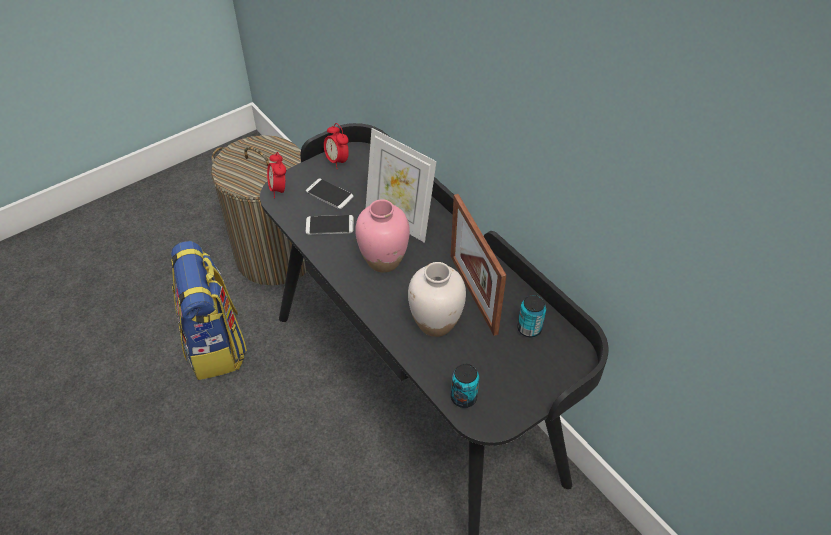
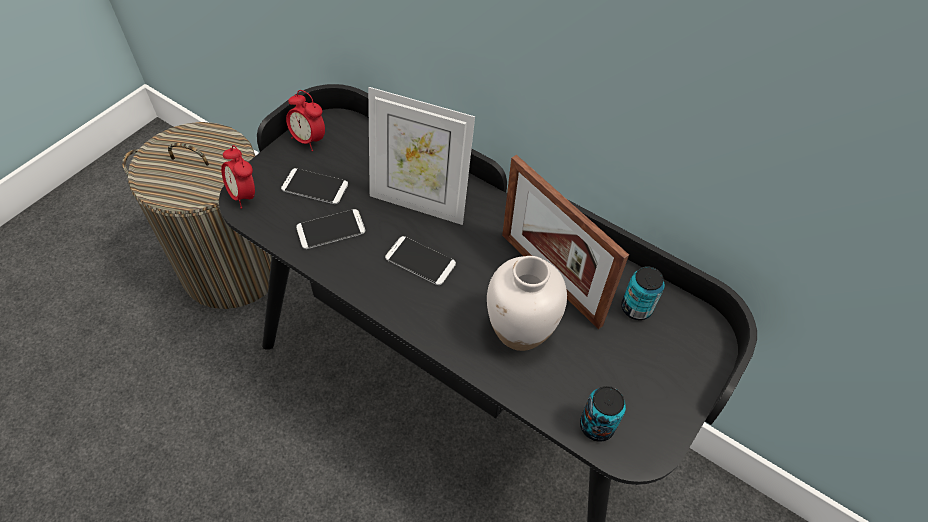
camera: 20 degrees left, 5 degrees up
backpack [171,241,247,380] -> none
pink vase [355,199,410,273] -> phone [385,236,456,285]

